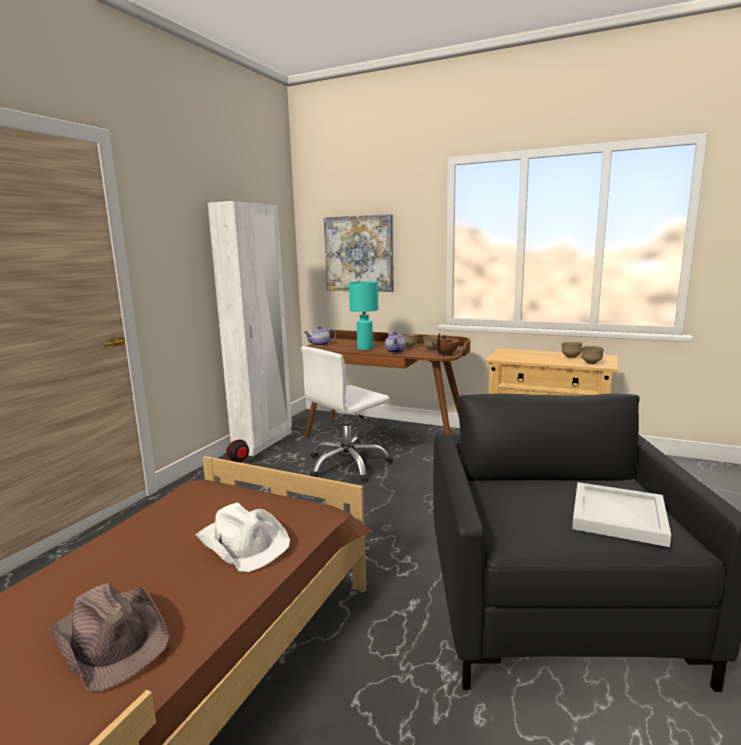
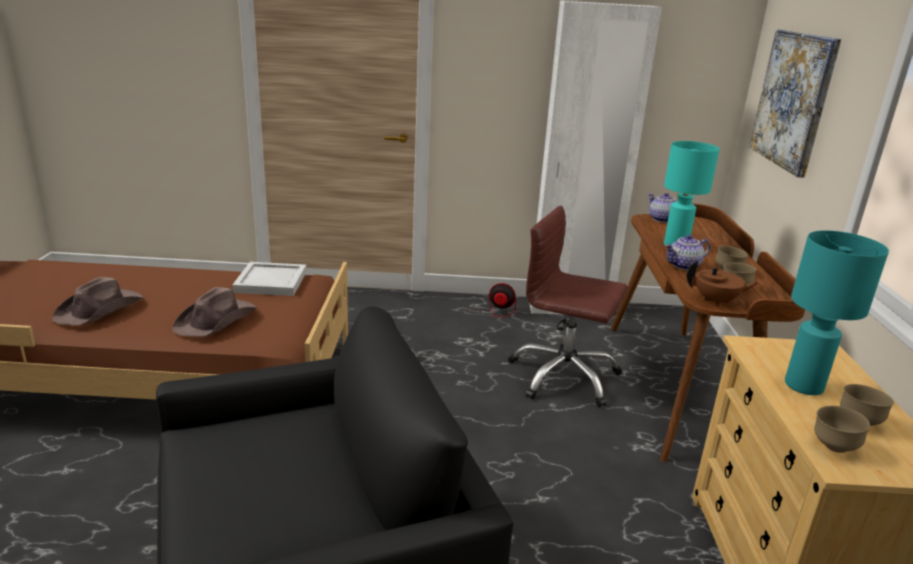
camera: 65 degrees right, 10 degrees up
white hat [196,502,290,572] -> brown hat [172,287,257,337]
white office chair [301,346,393,483] -> brown office chair [508,205,628,407]
white tray [572,482,671,547] -> white tray moved to [232,262,307,296]
none -> turquoise table lamp [785,230,889,395]

